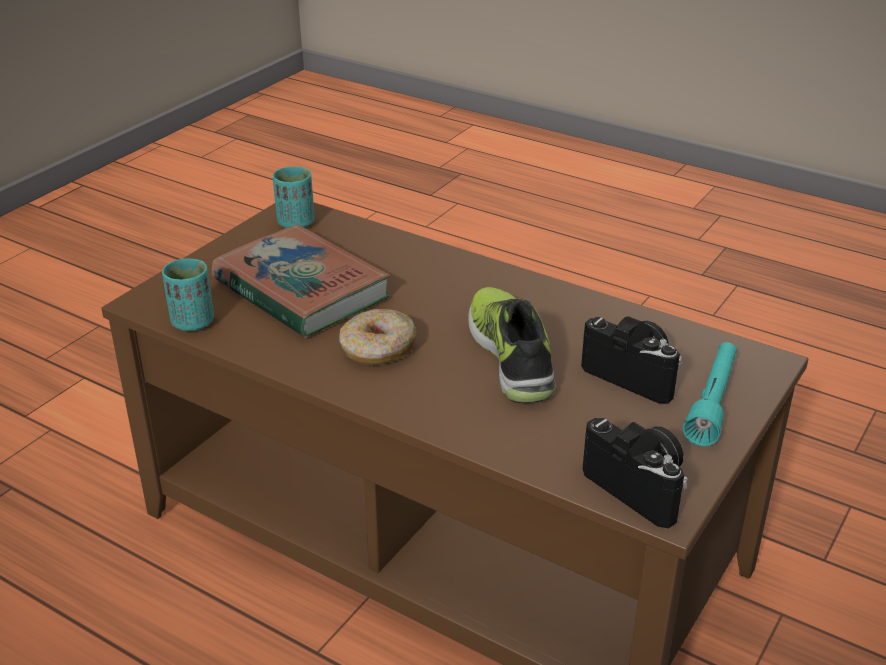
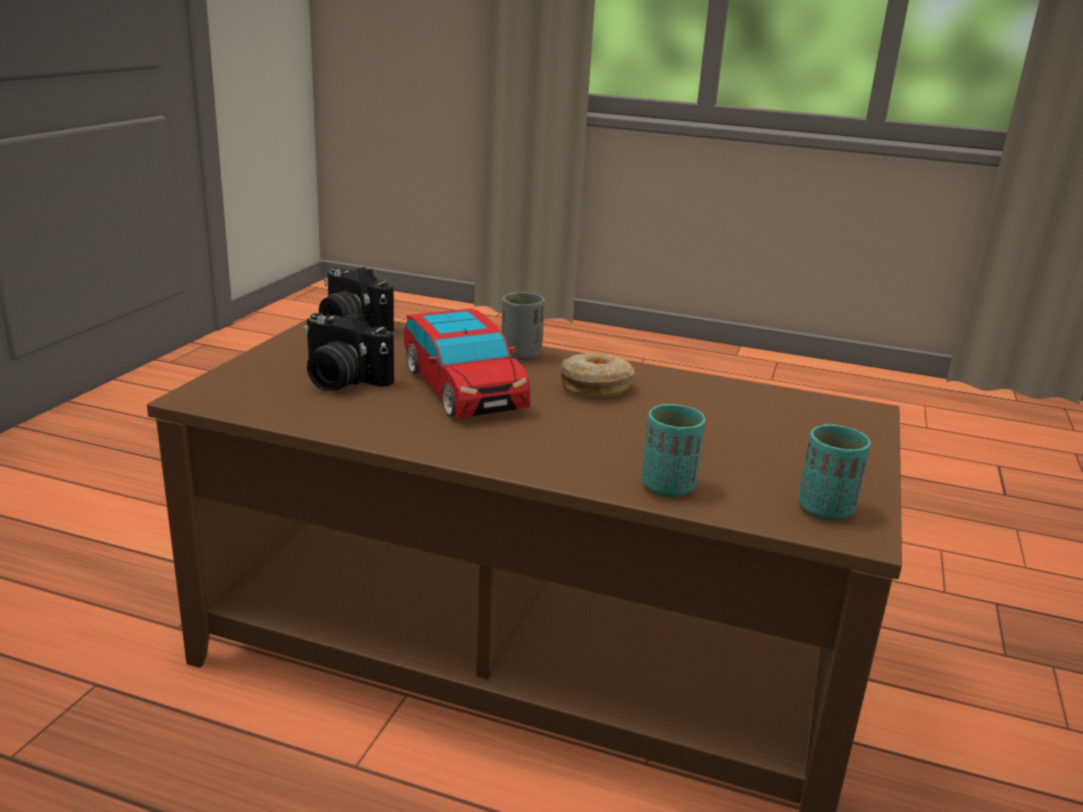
camera: 165 degrees right, 10 degrees down
turquoise cup [162,258,214,331] -> turquoise cup moved to [641,404,706,497]
book [212,225,391,338] -> none
shoe [468,287,555,404] -> toy car [403,308,530,418]
turquoise flashlight [683,342,737,446] -> none
none -> grey cup [501,292,544,360]

